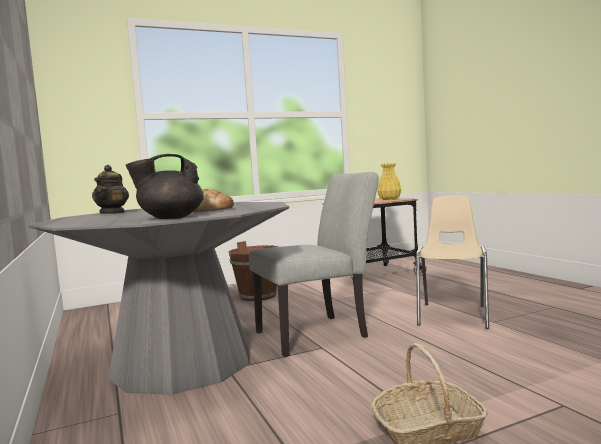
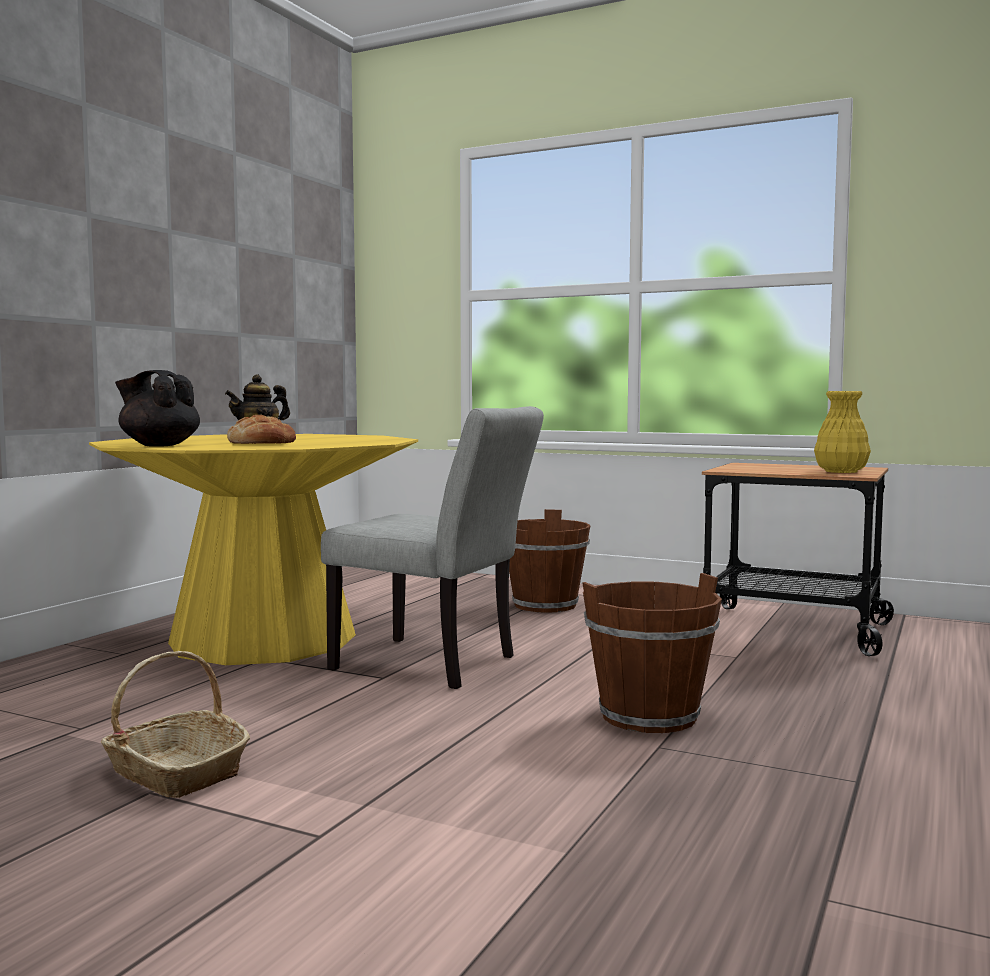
camera: 50 degrees right, 0 degrees up
grey dining table [28,202,289,395] -> yellow dining table [89,434,418,665]
beige chair [416,195,489,329] -> brown bucket [582,573,722,733]

